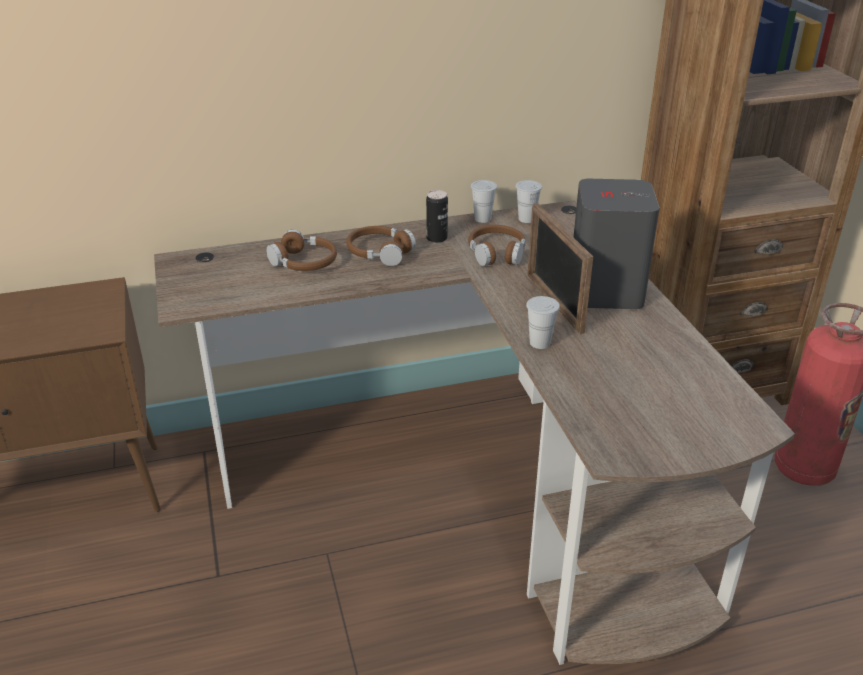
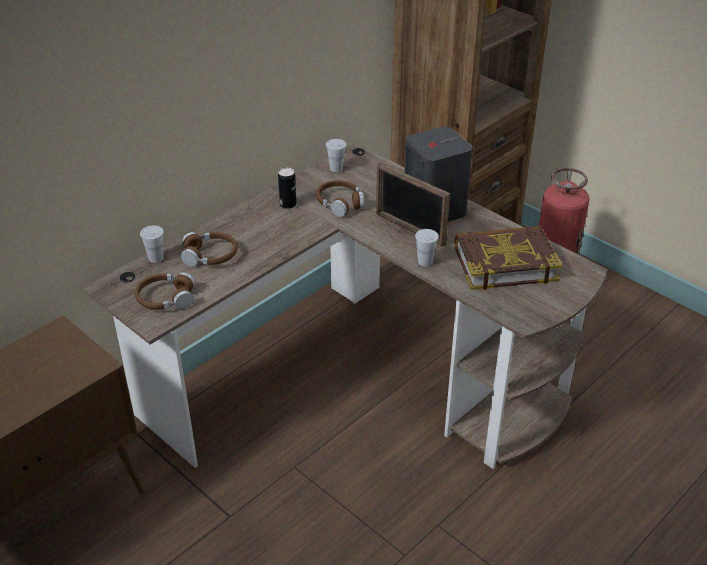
camera: 30 degrees left, 5 degrees up
brown headphones [347,226,416,266] -> brown headphones moved to [135,272,195,310]
white cup [471,180,497,223] -> white cup moved to [140,225,164,263]
none -> book [455,226,562,290]

